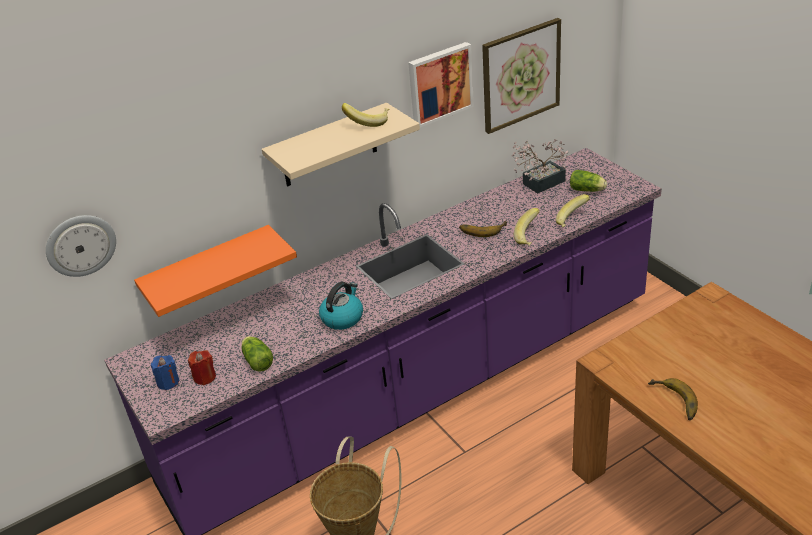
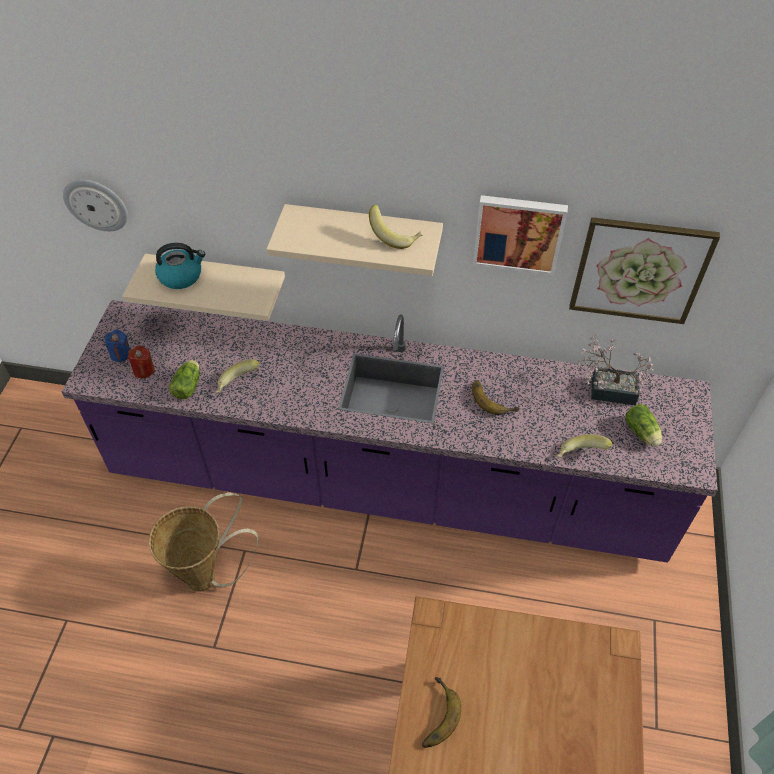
camera: 40 degrees right, 15 degrees up
orange shelf [134,225,297,317] -> beige shelf [122,254,285,321]
kettle [319,282,363,330] -> kettle moved to [155,243,205,289]
banana [514,208,540,246] -> banana moved to [216,359,260,393]

